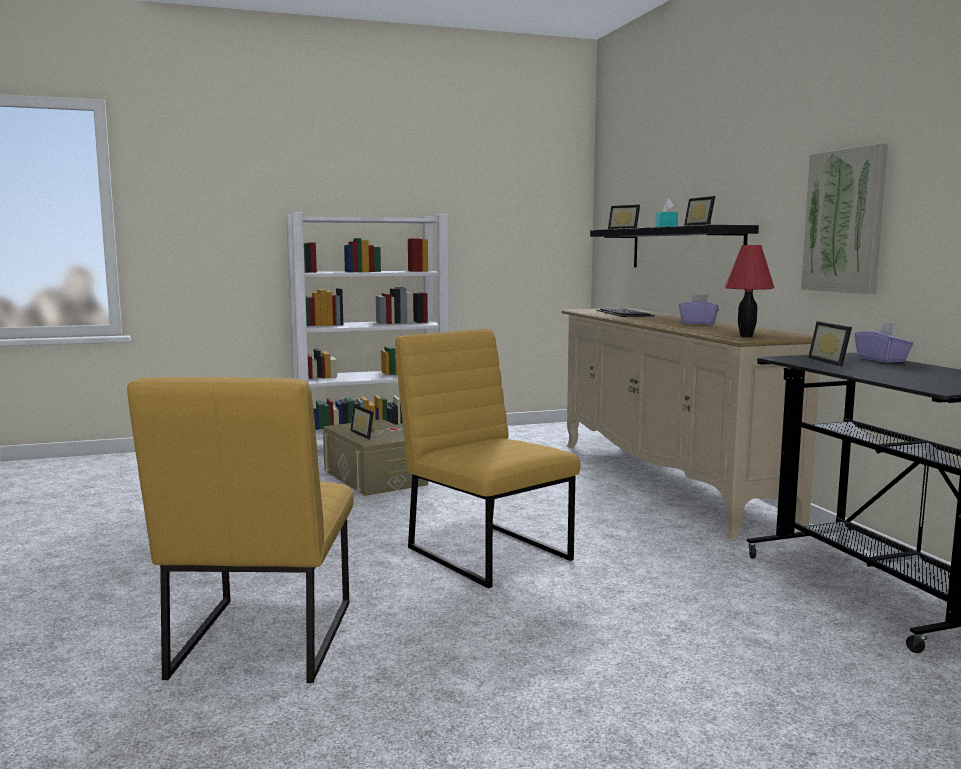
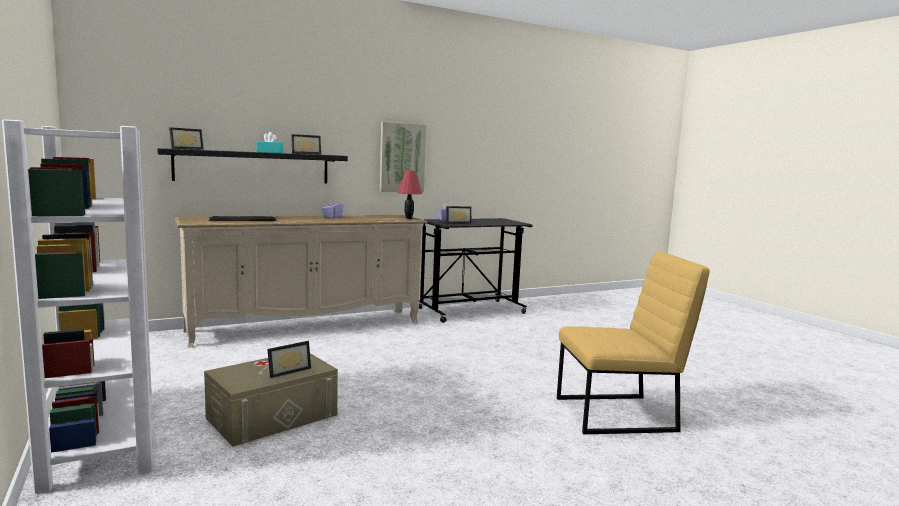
camera: 100 degrees left, 0 degrees up
yellow chair [395,329,581,588] -> none

